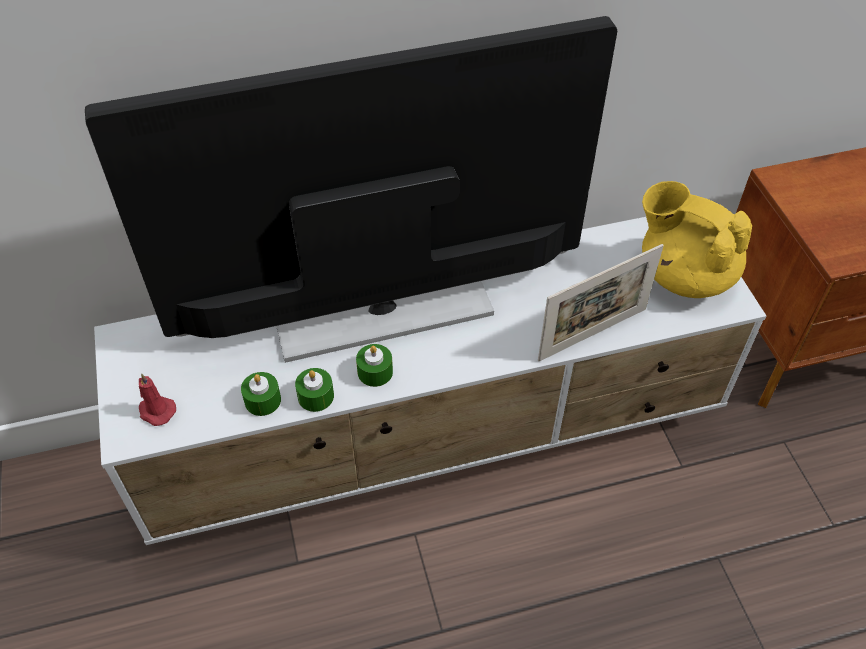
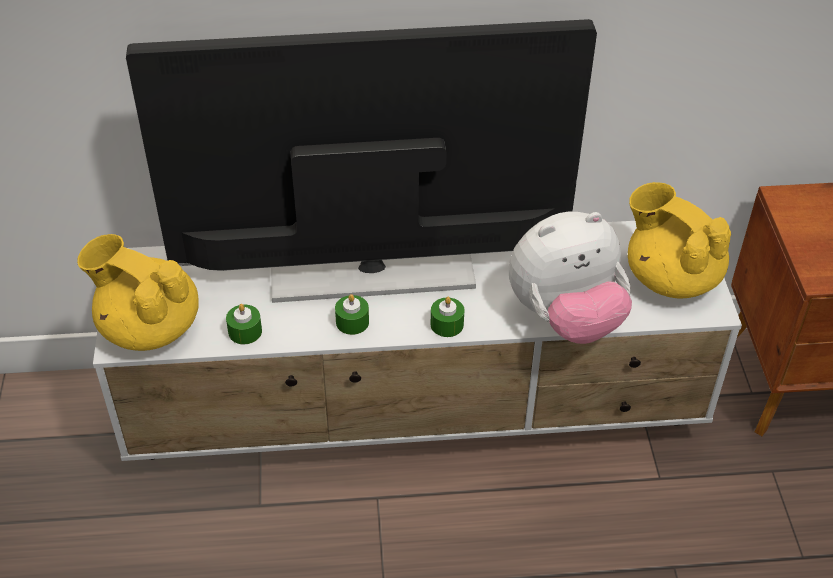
camera: 10 degrees right, 5 degrees down
red candle [139,373,176,426] -> yellow teapot [77,234,199,351]
green candle [295,368,334,412] -> green candle moved to [431,297,464,337]
picture frame [538,244,664,361] -> plush toy [509,212,632,344]

